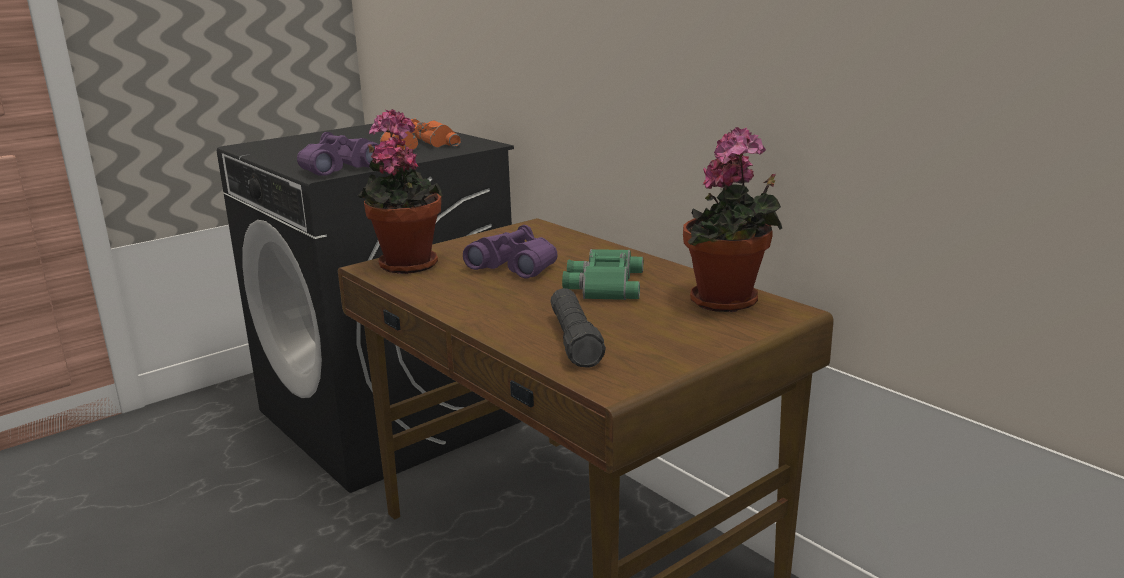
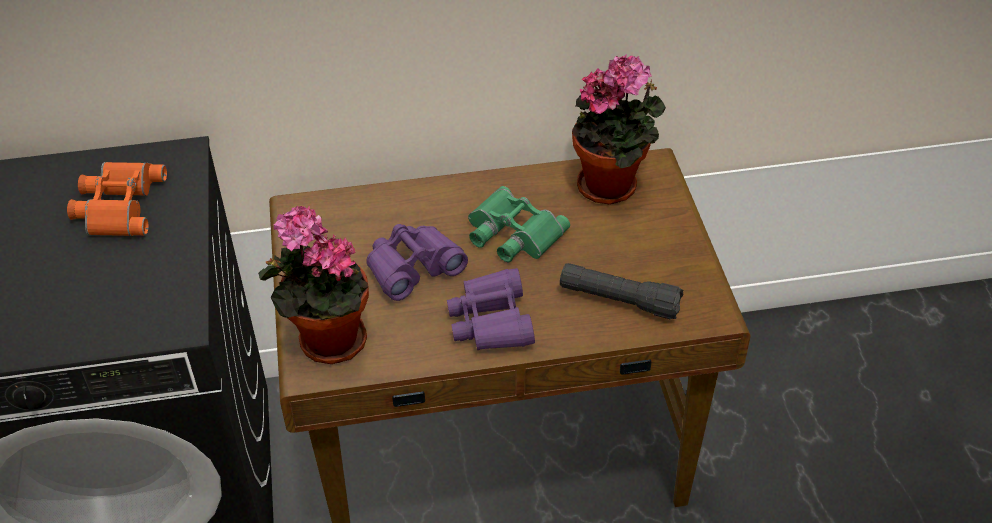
camera: 60 degrees left, 25 degrees up
purple binoculars [297,132,383,176] -> purple binoculars moved to [447,268,535,350]

